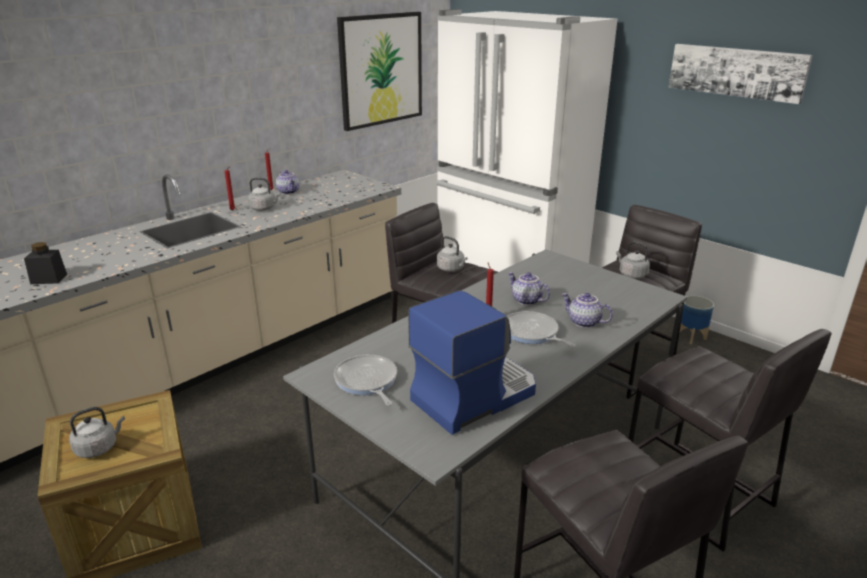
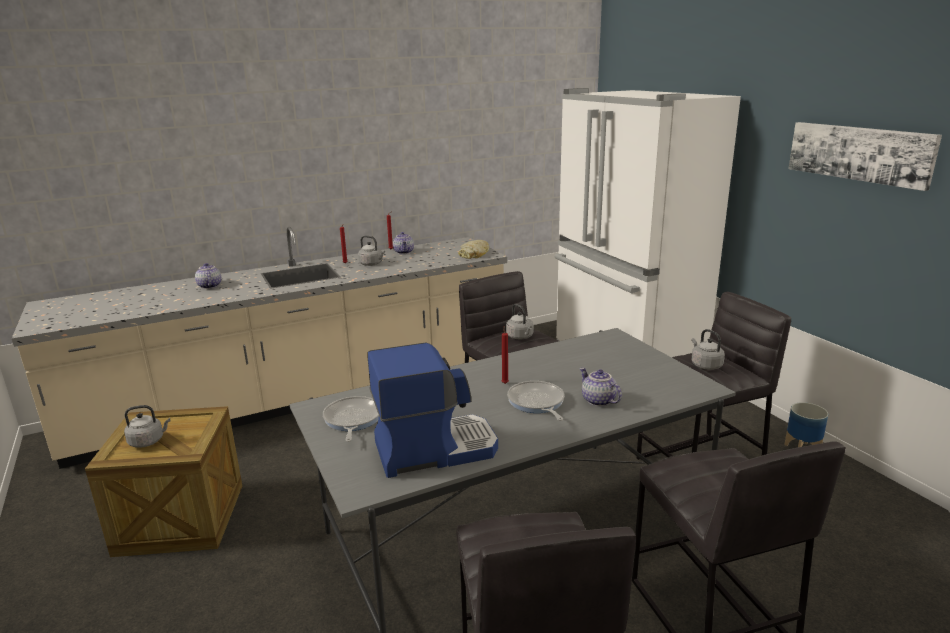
camera: 20 degrees right, 5 degrees down
black jar [24,242,67,284] -> none
picture [337,12,422,131] -> none
teapot [508,272,550,305] -> teapot moved to [195,263,221,289]
none -> bread [458,240,489,259]

